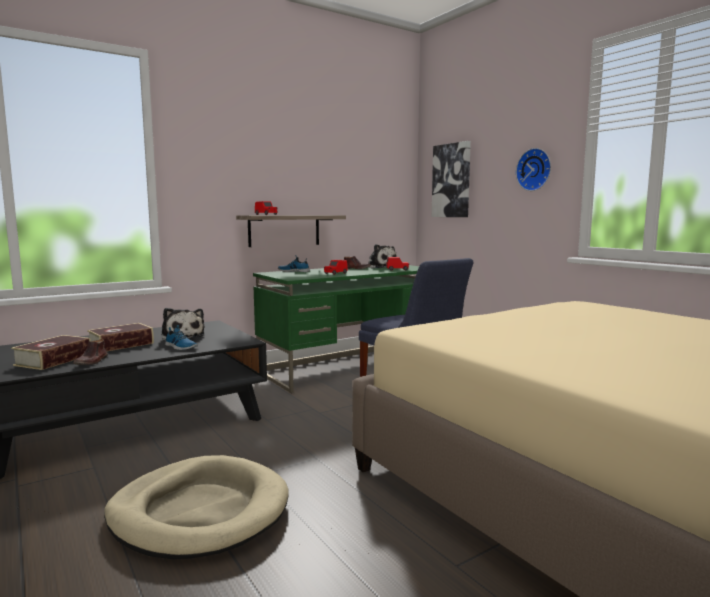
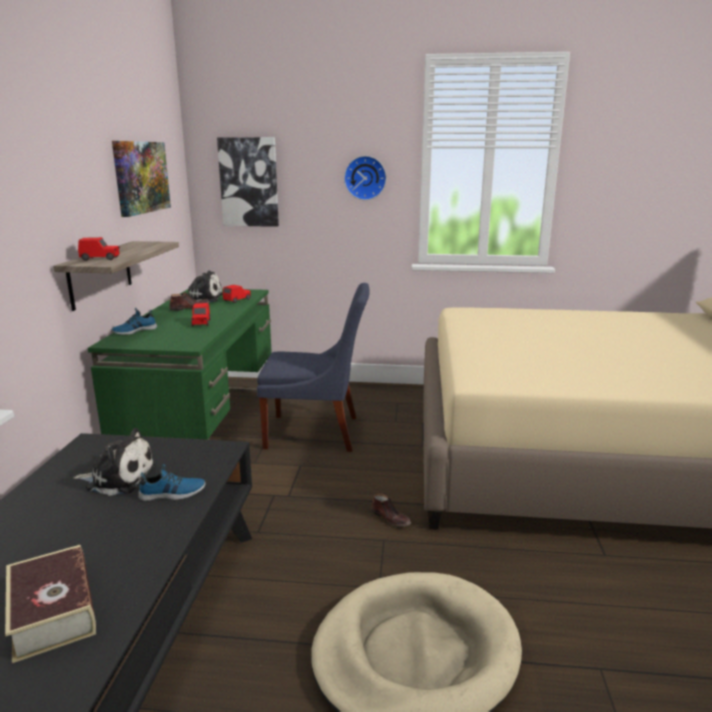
camera: 50 degrees left, 10 degrees up
brown shoe [73,339,108,365] -> brown shoe moved to [371,493,411,527]
book [87,323,154,351] -> none
none -> picture [112,141,171,217]

